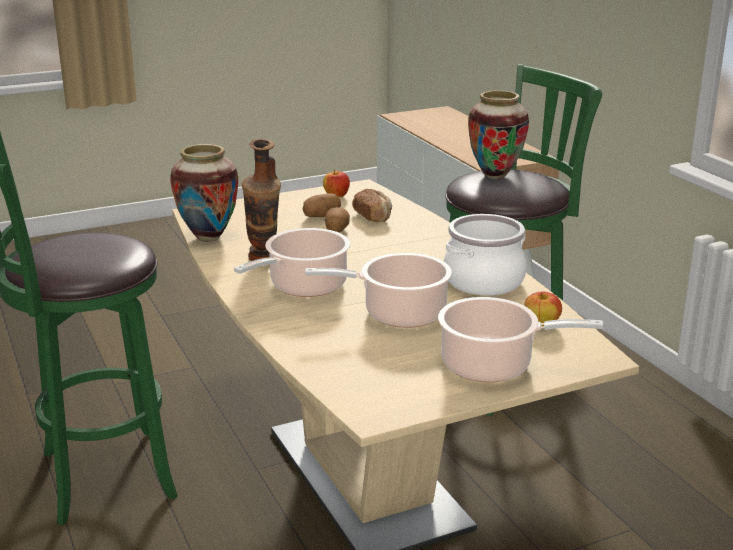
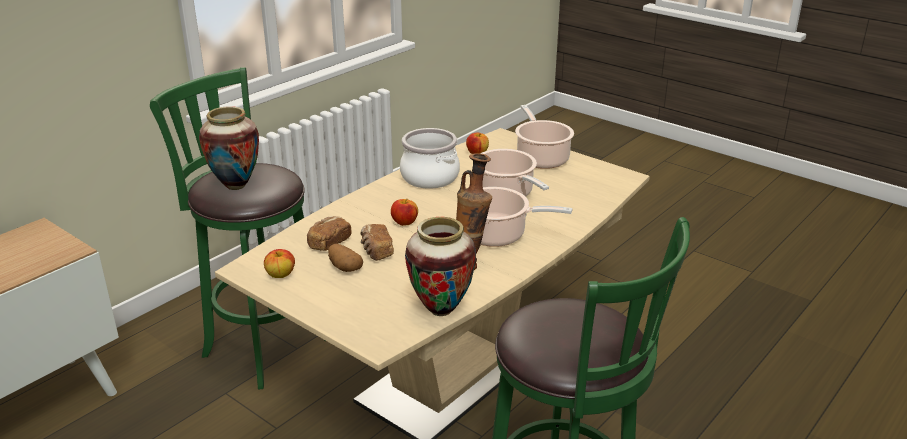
camera: 115 degrees left, 5 degrees up
potato [325,207,350,232] -> bread [360,224,394,261]
none -> apple [391,199,418,226]

